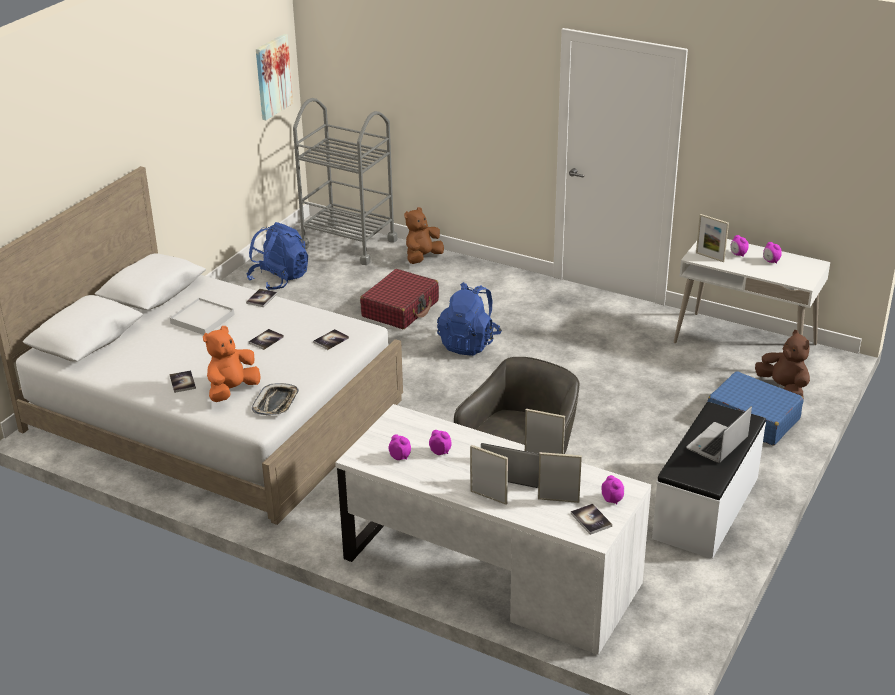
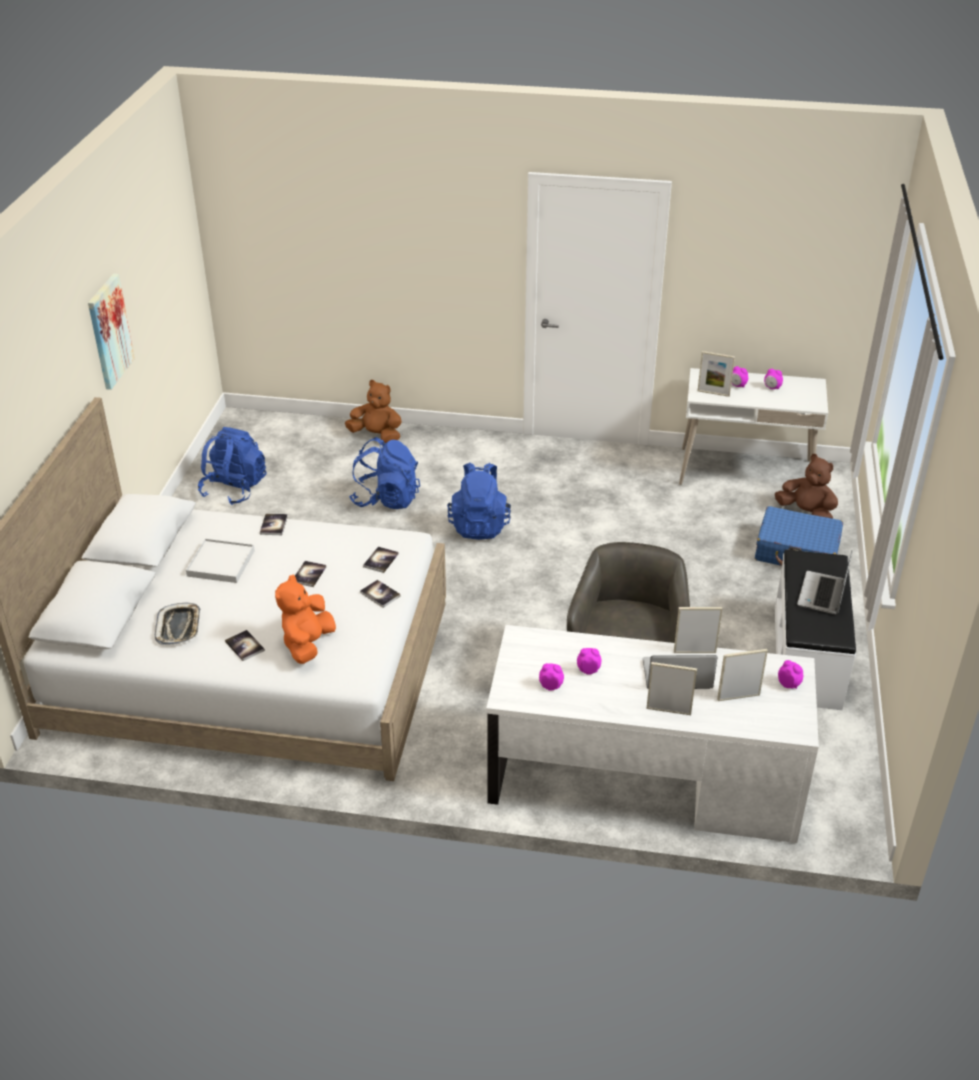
camera: 20 degrees left, 5 degrees up
tray [252,383,299,416] -> tray moved to [155,602,200,645]
picture [256,34,293,120] -> picture moved to [88,274,135,390]
grey cart [293,98,398,265] -> none
red suitcase [360,269,439,329] -> blue backpack [349,437,420,509]
brown plush toy [404,207,444,264] -> brown plush toy turned 90 degrees clockwise [345,380,402,444]
book [571,504,612,535] -> book moved to [360,580,401,608]

